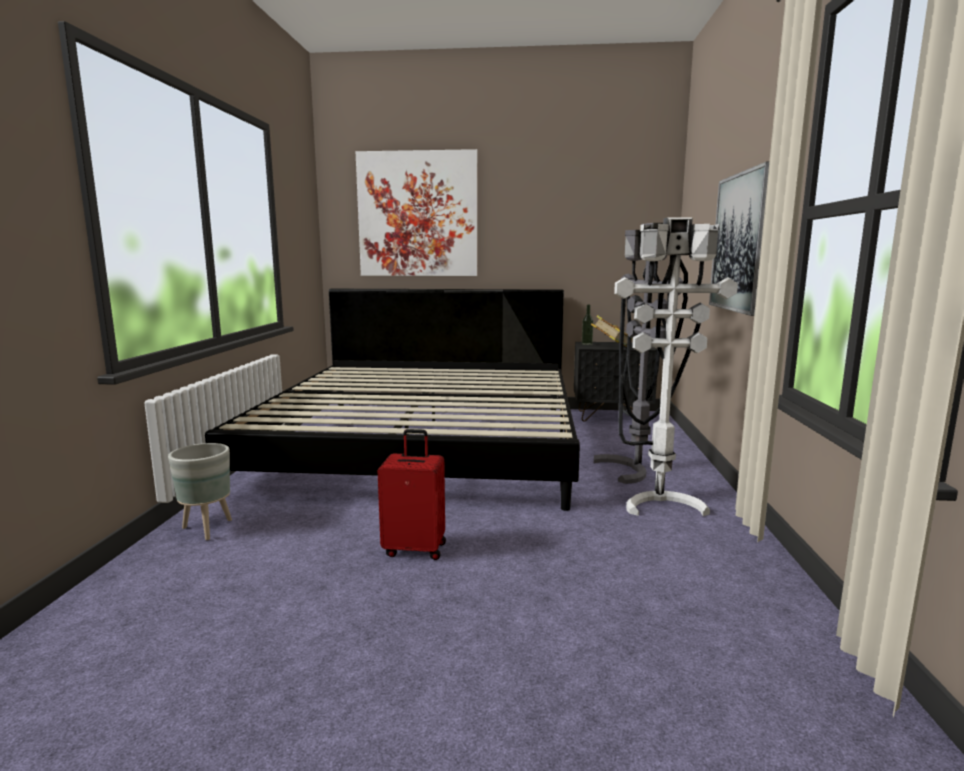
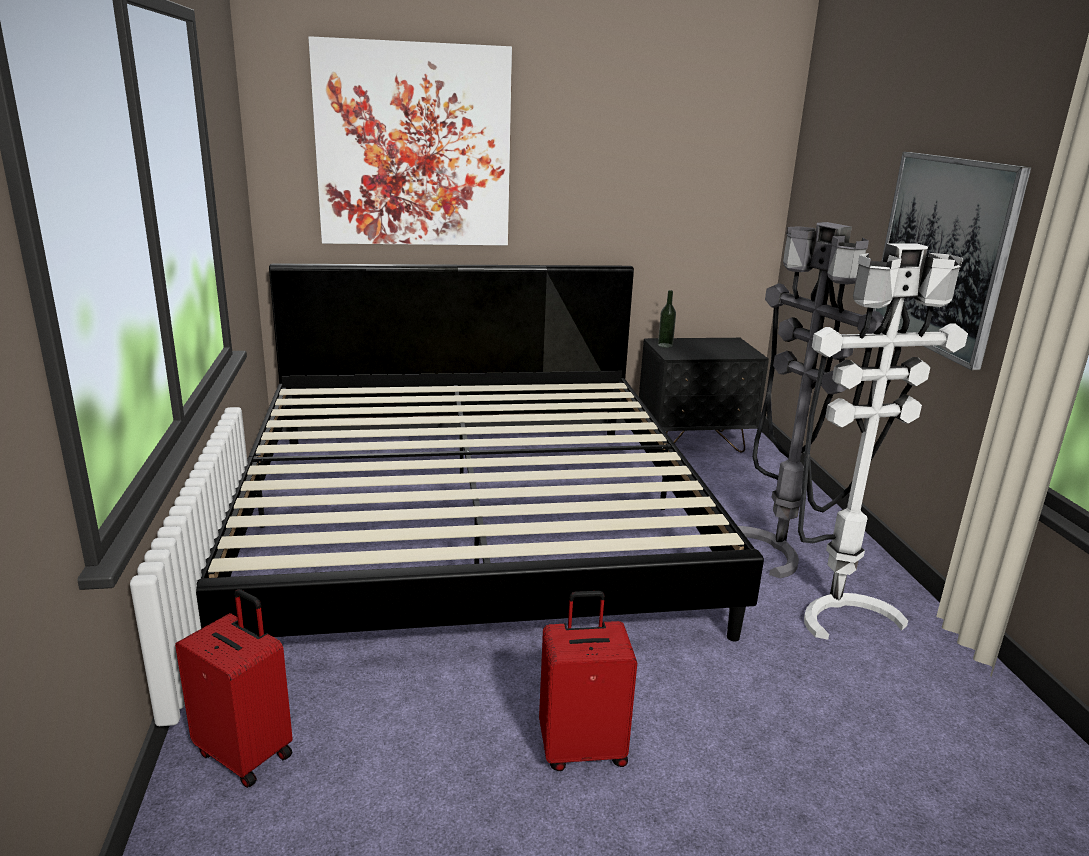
camera: 15 degrees left, 10 degrees up
grey planter [168,443,232,540] -> red suitcase [175,589,293,788]
book [591,315,632,347] -> none

